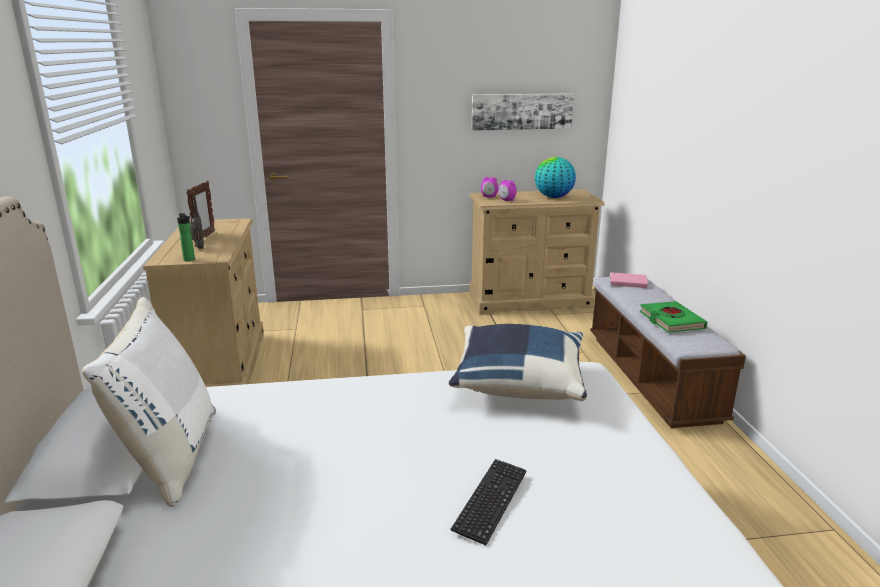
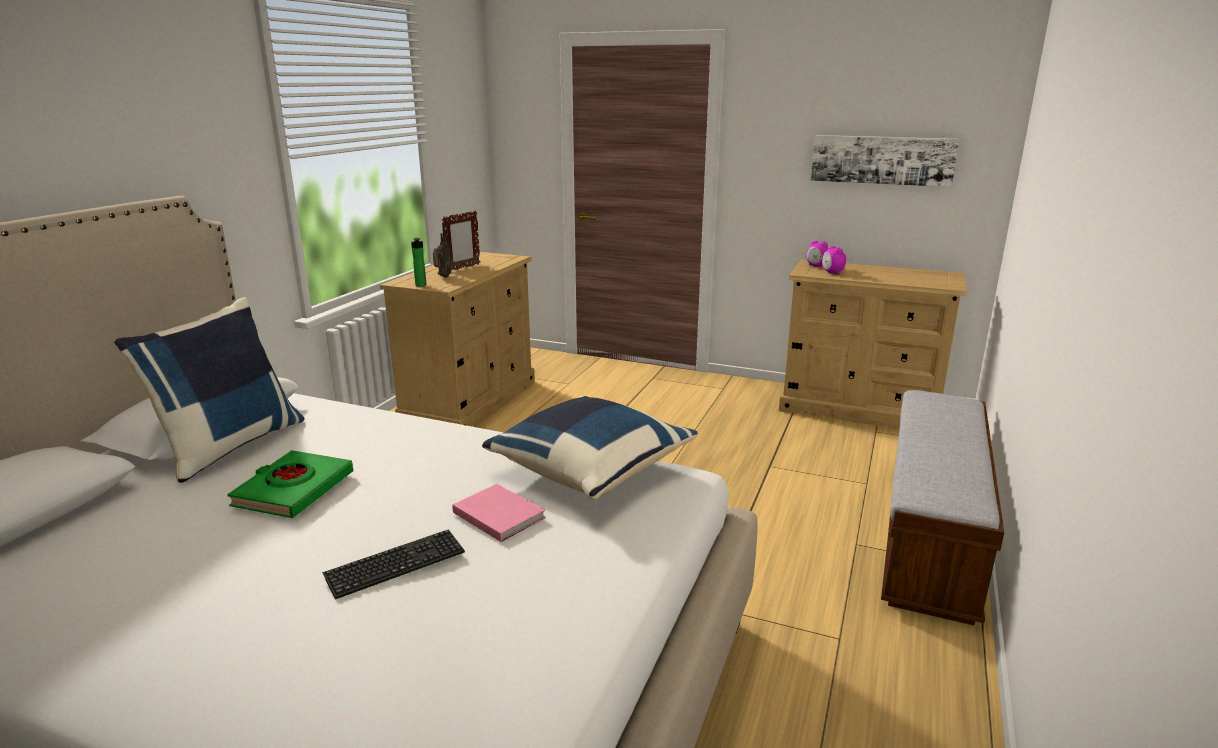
camera: 30 degrees right, 0 degrees up
white pillow [82,297,216,507] -> blue pillow [114,297,305,483]
globe [535,157,576,198] -> none
pink book [610,272,648,288] -> pink book moved to [452,484,546,542]
green book [640,301,708,333] -> green book moved to [227,450,353,518]

